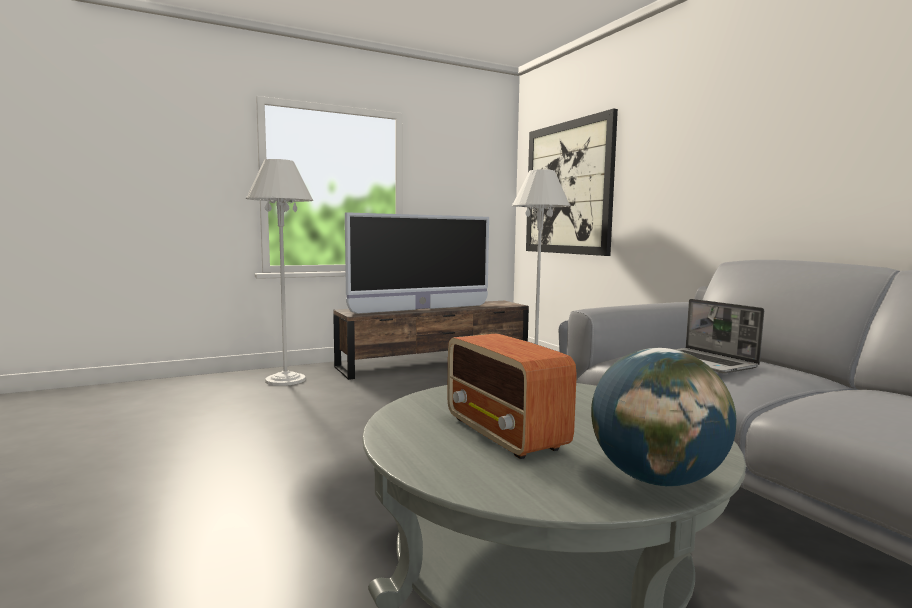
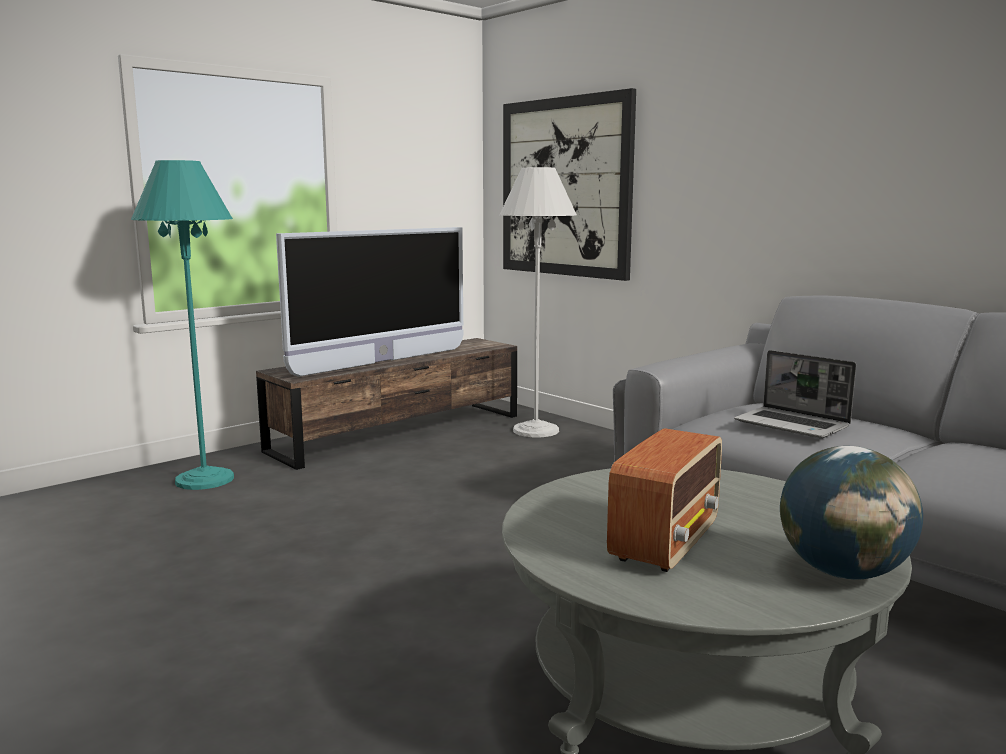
camera: 15 degrees left, 5 degrees up
white floor lamp [246,159,313,386] -> turquoise floor lamp [131,160,234,490]
radio [447,333,577,459] -> radio turned 105 degrees counterclockwise [607,428,722,572]

